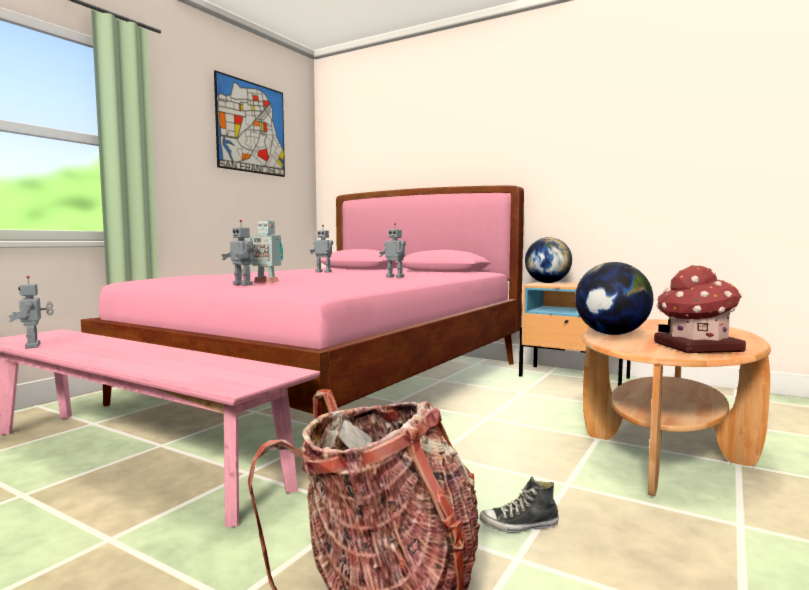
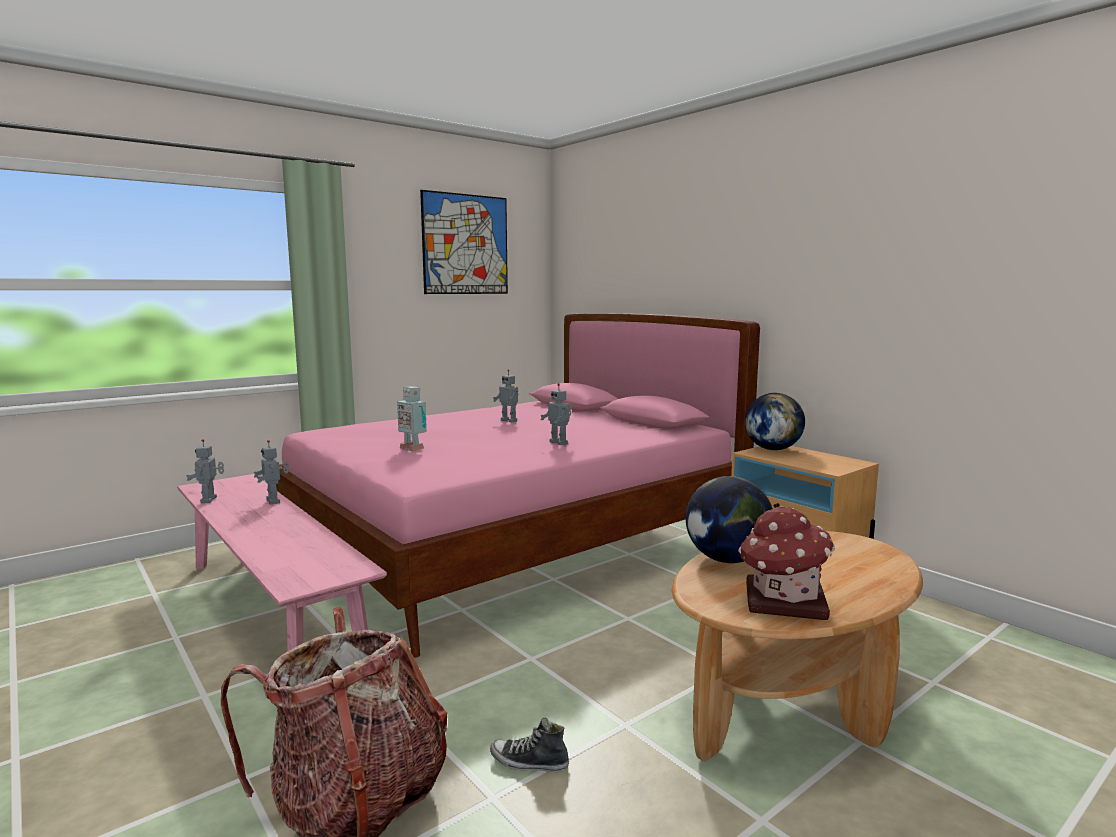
camera: 20 degrees right, 5 degrees up
toy robot [221,220,257,286] -> toy robot moved to [254,440,289,505]

